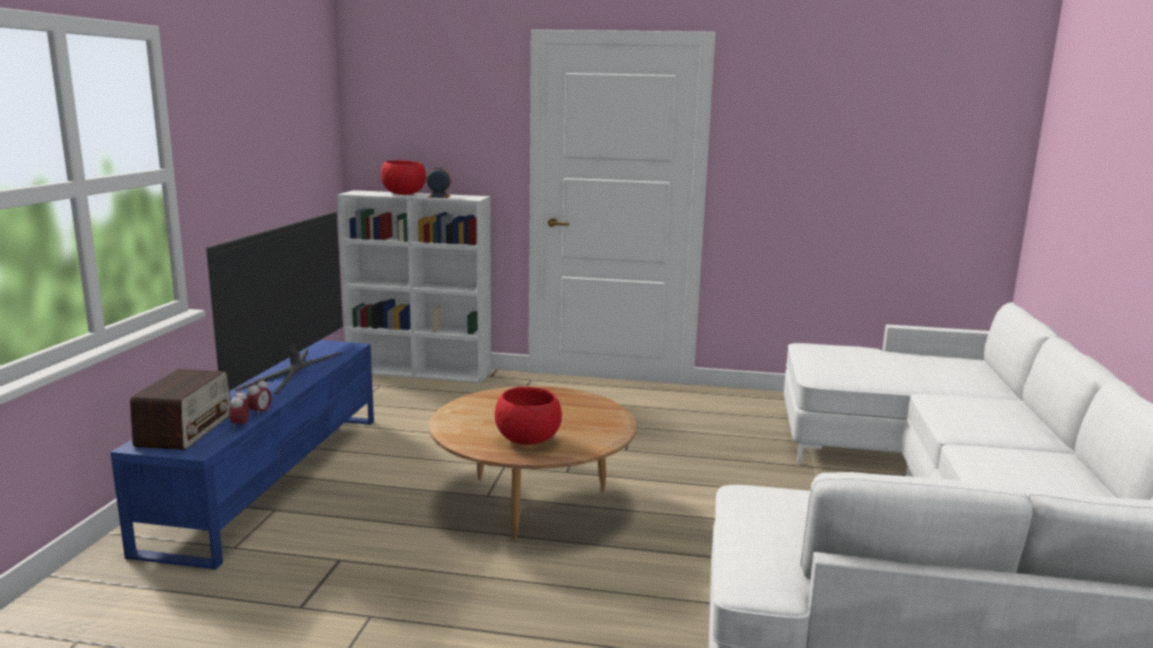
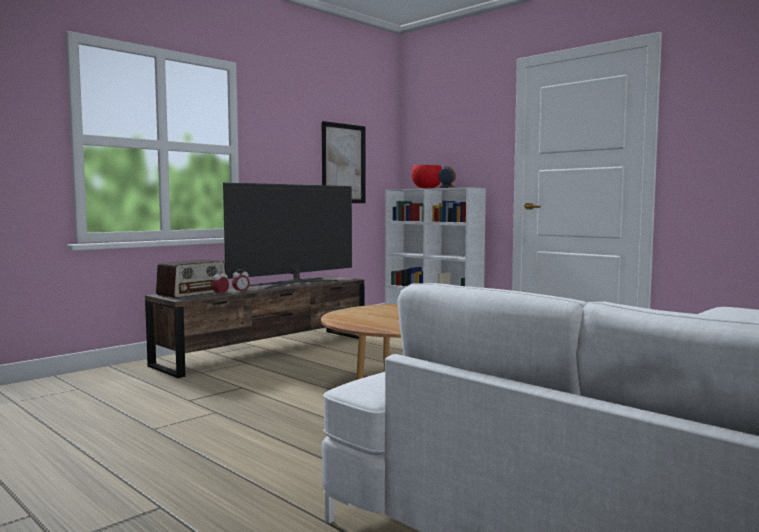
camera: 35 degrees right, 10 degrees down
blue tv stand [110,340,374,570] -> brown tv stand [145,276,364,378]
red bowl [495,387,562,445] -> none
none -> picture [322,121,366,203]

